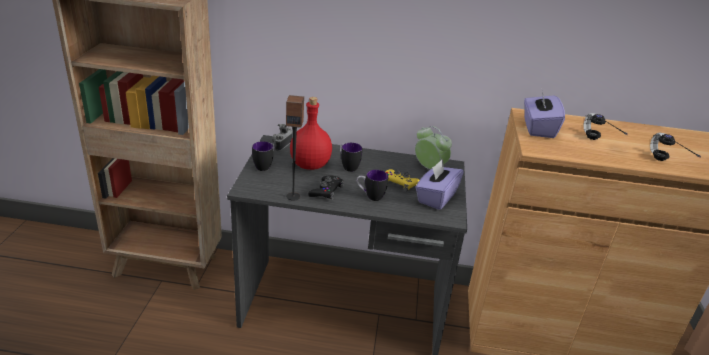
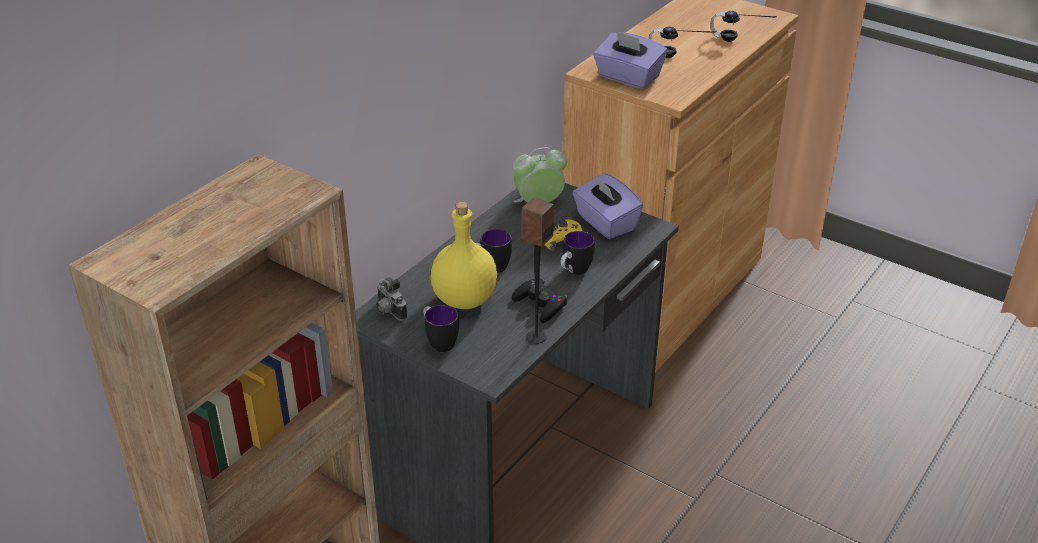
camera: 60 degrees left, 5 degrees up
red bottle [290,97,332,170] -> yellow bottle [431,202,497,309]

